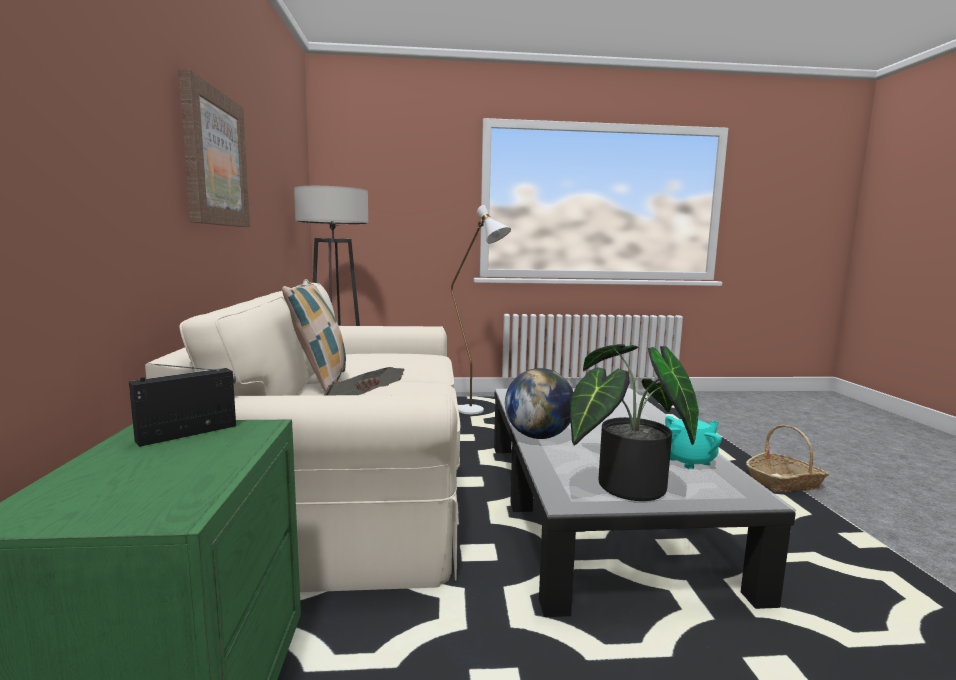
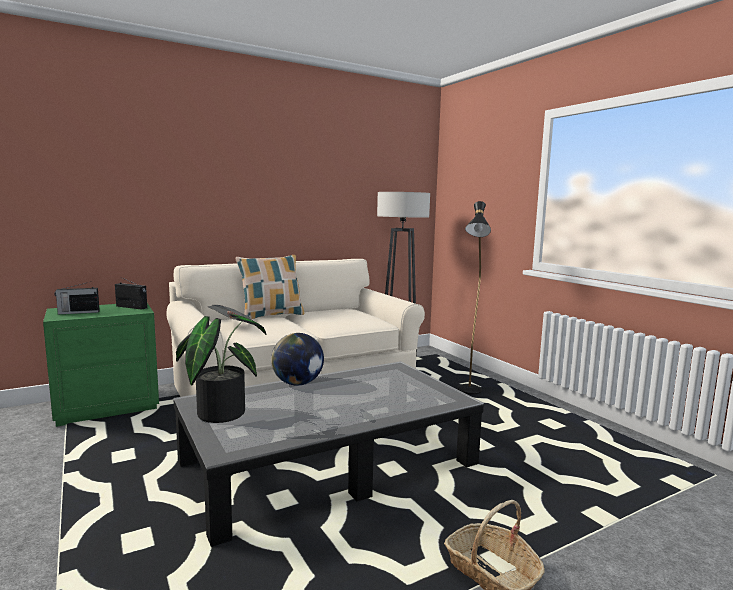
camera: 65 degrees right, 0 degrees up
picture [178,69,250,227] -> none
white floor lamp [451,205,511,414] -> black floor lamp [457,201,491,395]
turquoise teapot [665,416,722,469] -> none
none -> radio [54,283,100,314]

